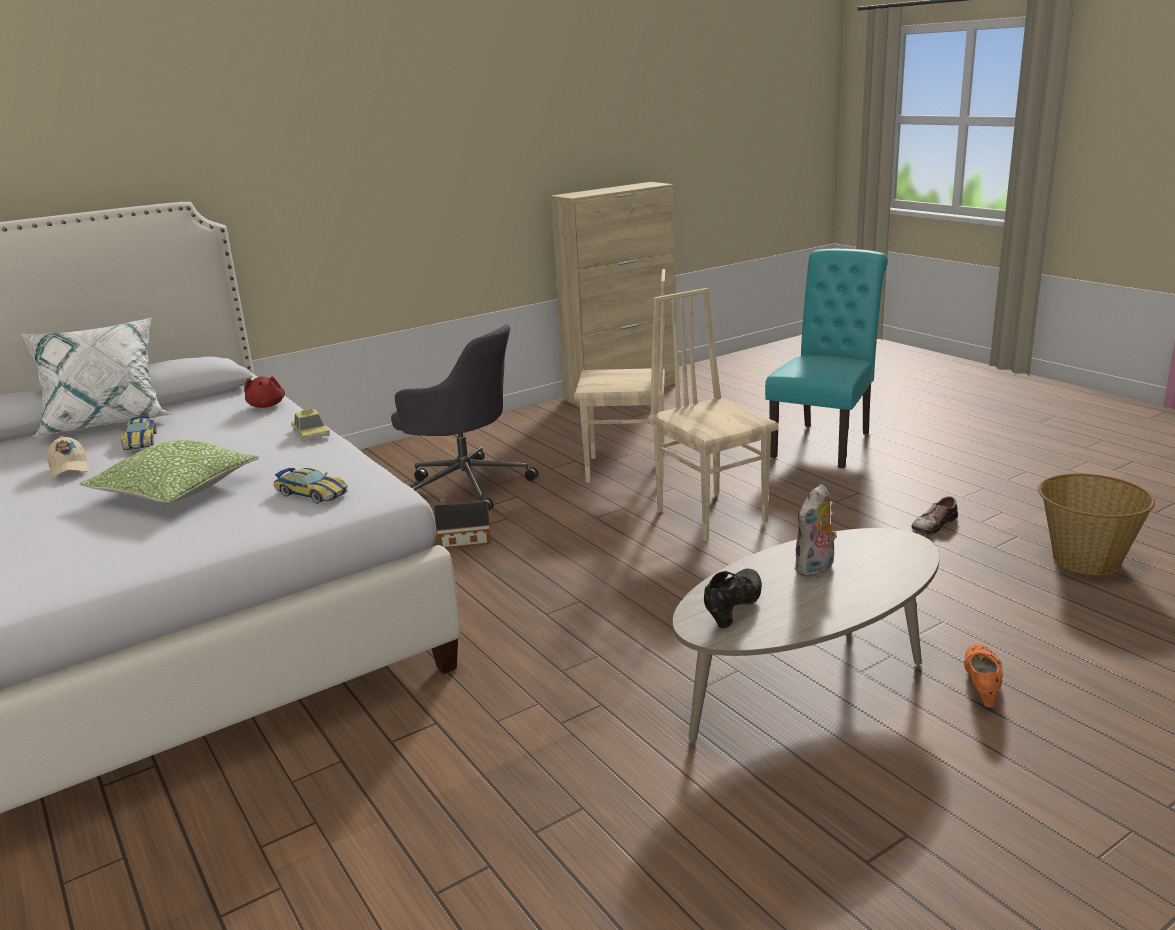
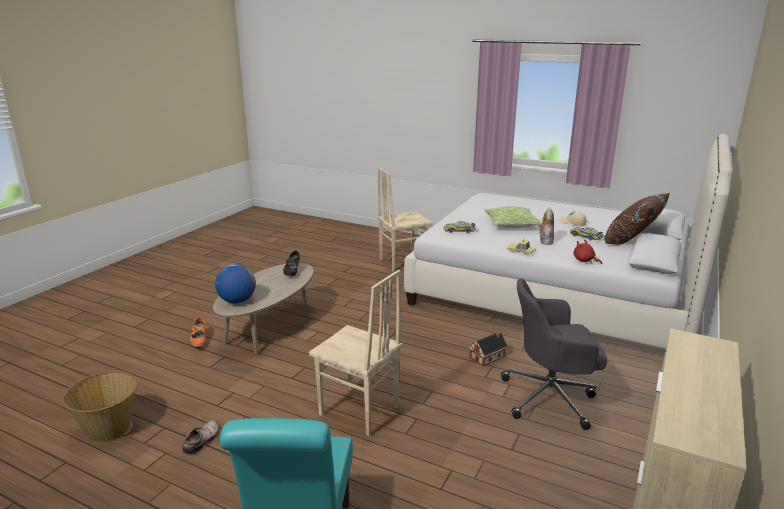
camera: 150 degrees right, 0 degrees up
white pillow [21,318,172,437] -> brown pillow [604,193,670,245]
beige chair [574,269,665,483] -> beige chair moved to [377,167,433,272]
plush toy [794,484,837,577] -> plush toy moved to [539,207,554,245]
none -> globe [215,264,256,303]

